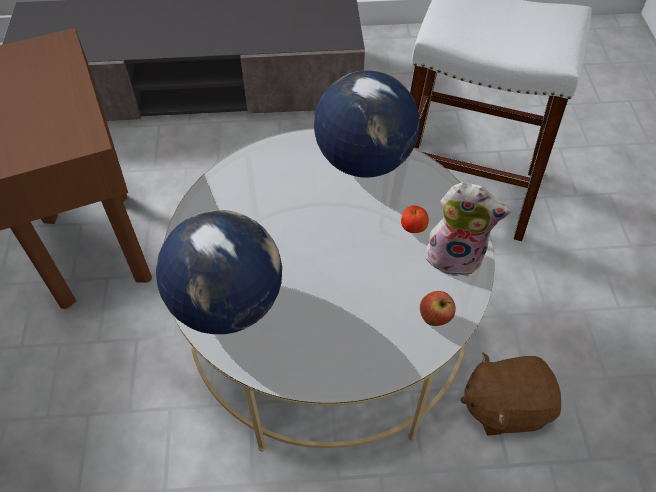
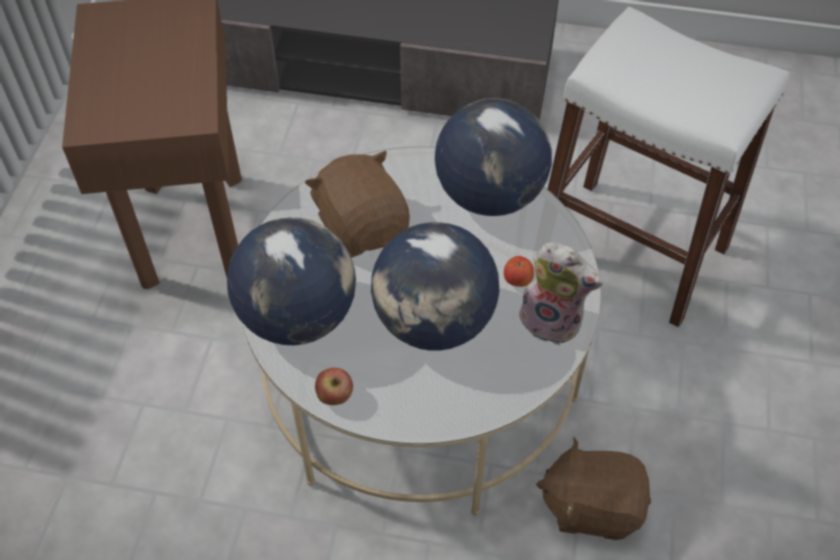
camera: 15 degrees right, 0 degrees up
apple [420,291,456,326] -> apple moved to [315,368,353,405]
none -> brown plush toy [305,151,410,257]
none -> globe [371,222,499,351]

